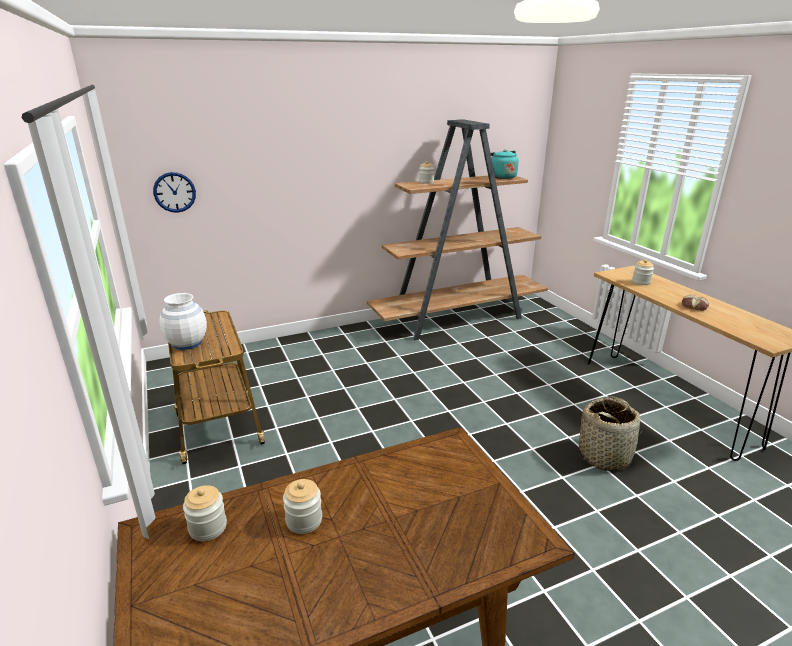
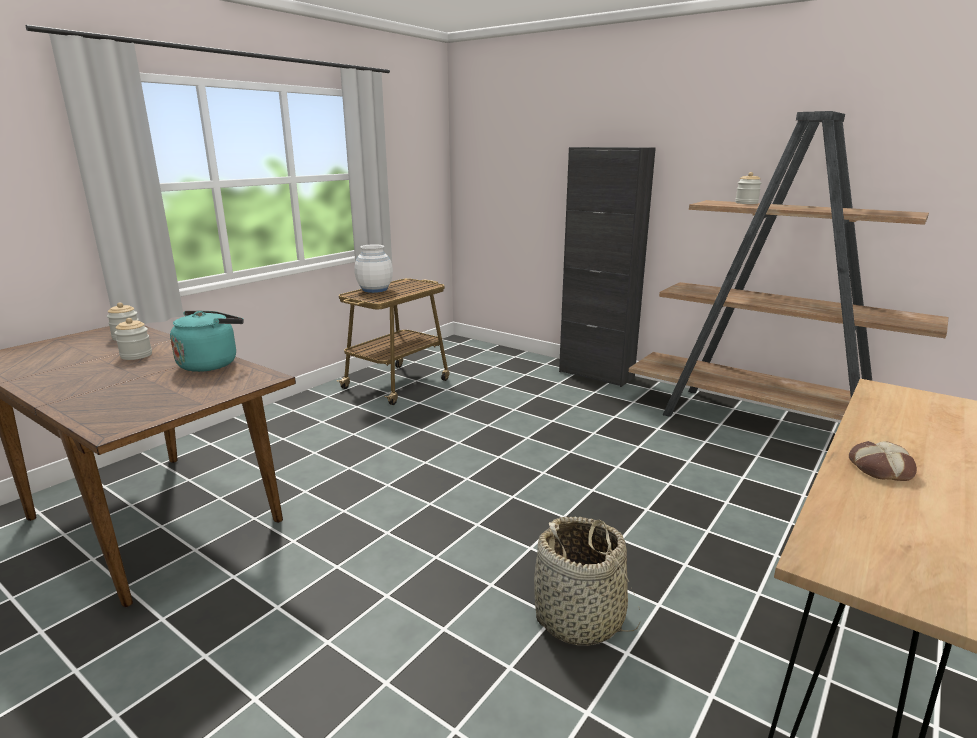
camera: 60 degrees right, 5 degrees down
wall clock [153,172,196,213] -> none
turquoise kettle [491,150,519,179] -> turquoise kettle moved to [170,311,244,372]
jar [632,259,654,285] -> none
none -> black cabinet [559,147,656,387]

